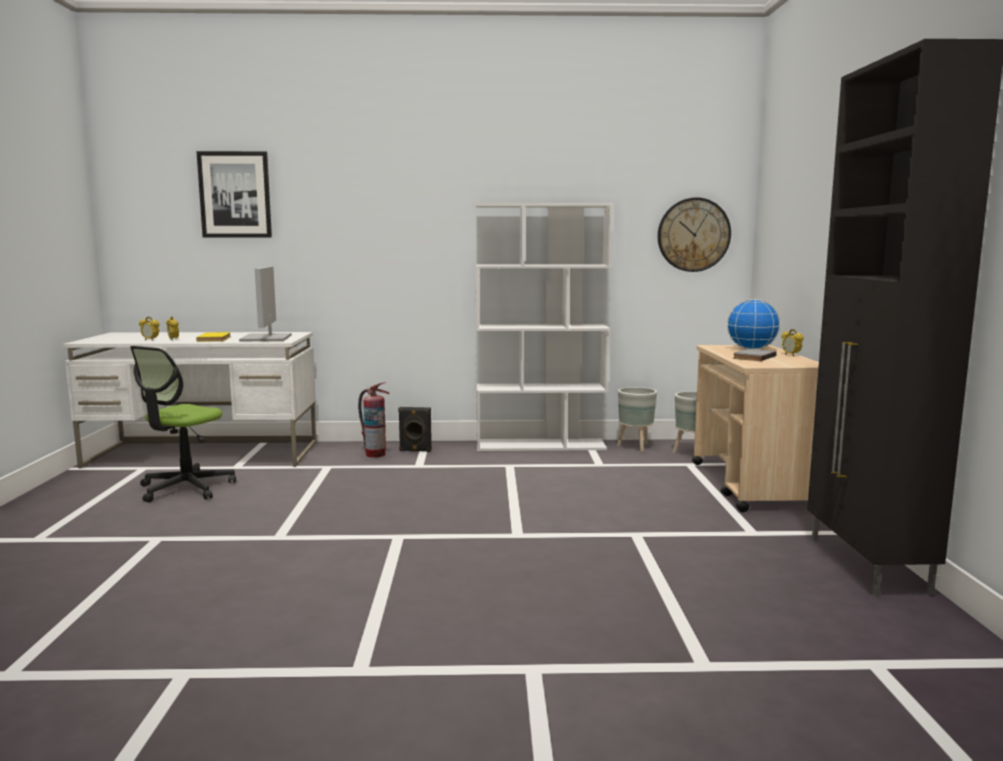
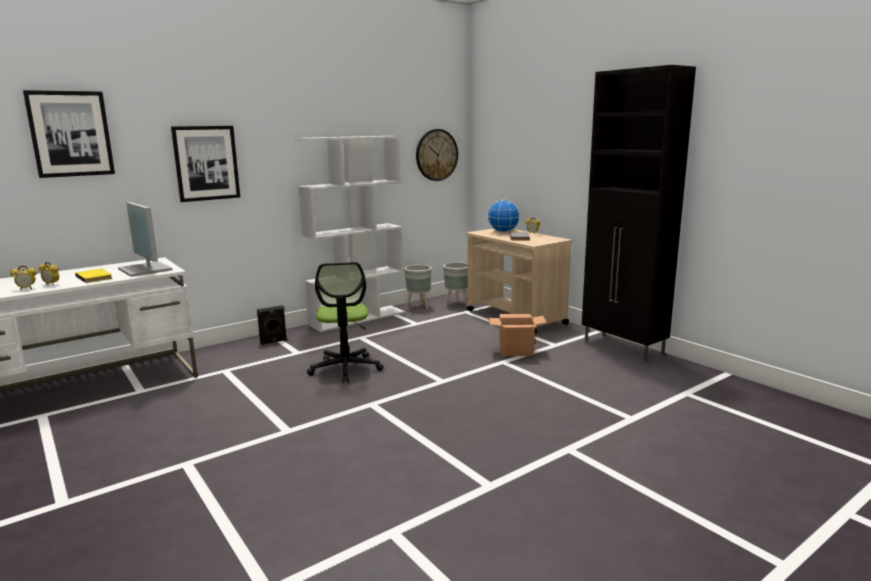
camera: 35 degrees left, 5 degrees up
office chair [130,346,236,502] -> office chair moved to [307,262,384,383]
fire extinguisher [358,382,389,458] -> none
none -> picture [171,126,240,202]
none -> cardboard box [488,314,547,356]

